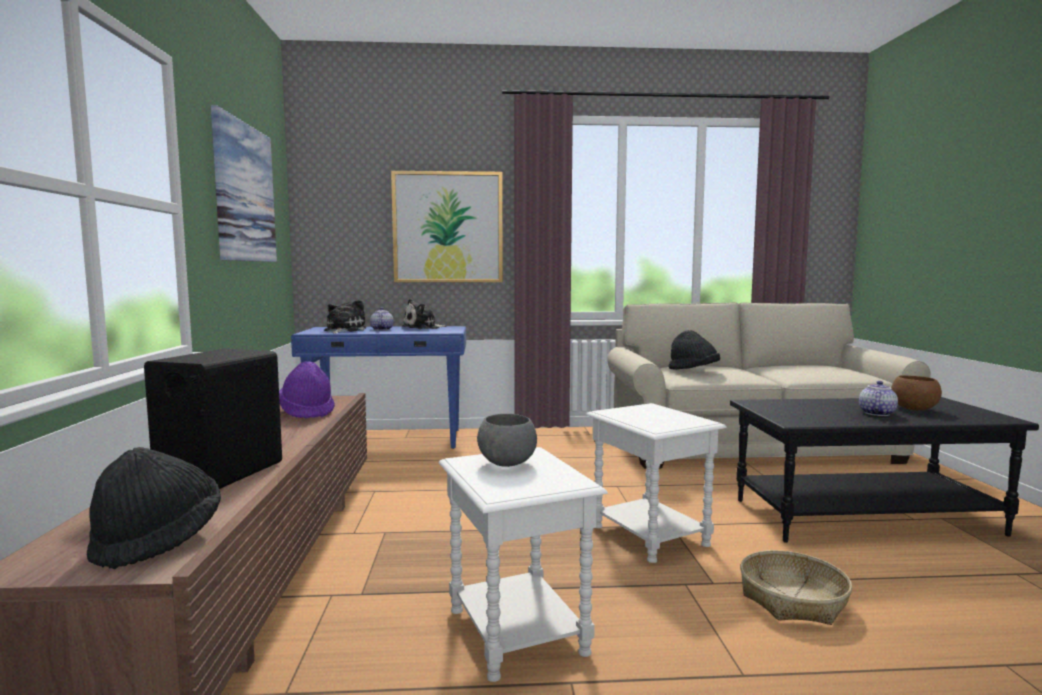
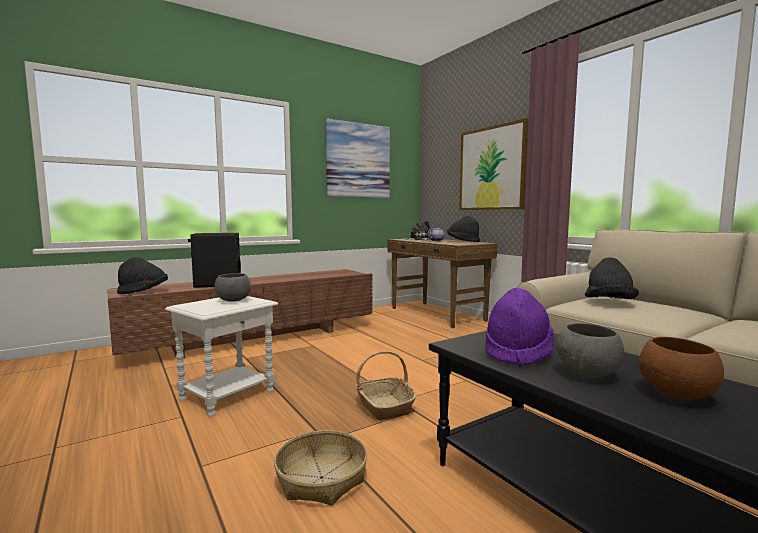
camera: 60 degrees right, 0 degrees up
purple hat [279,361,335,419] -> purple hat moved to [485,288,554,367]
blue console table [291,326,466,449] -> brown console table [388,239,497,328]
plush toy [402,299,446,329] -> black hat [447,216,480,242]
white side table [586,403,727,563] -> basket [356,351,416,420]
teapot [859,381,898,416] -> grey bowl [556,323,624,378]

